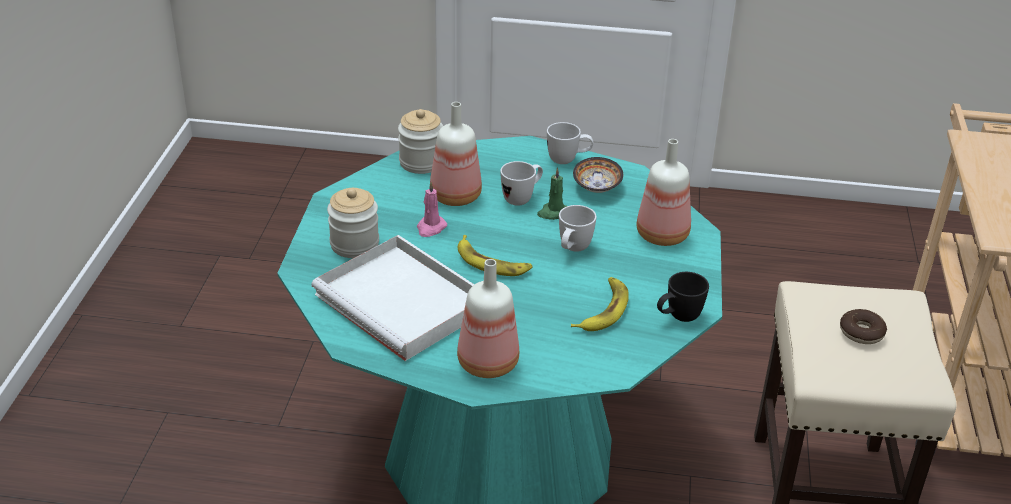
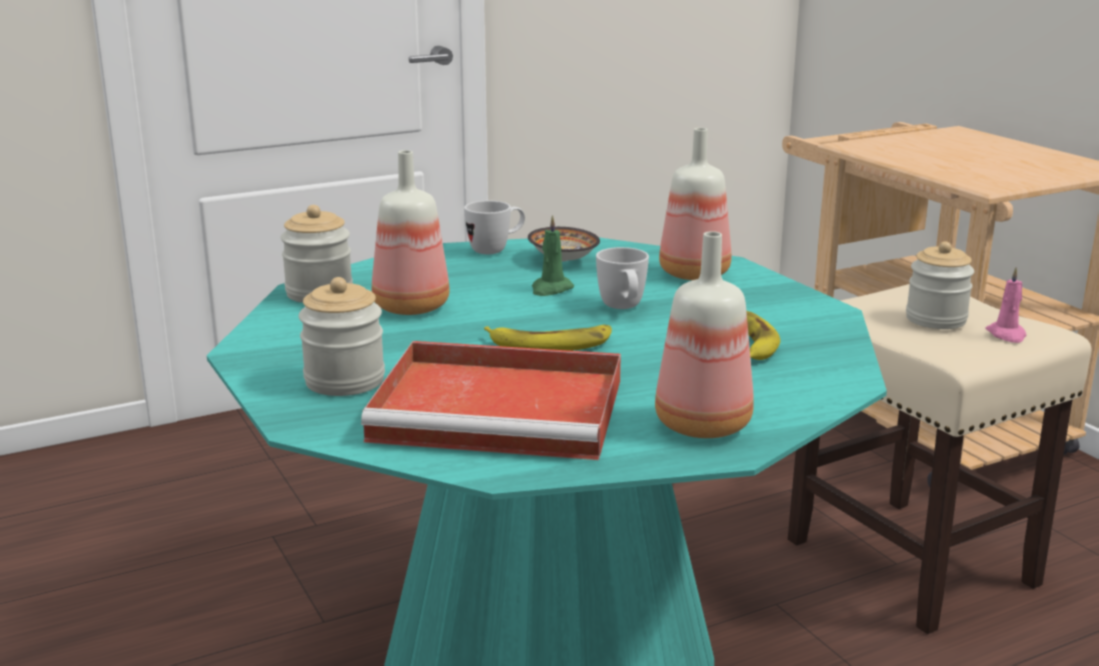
camera: 35 degrees left, 15 degrees down
white tray [311,235,474,361] -> red tray [361,341,621,460]
pink candle [417,182,447,237] -> pink candle moved to [986,267,1026,343]
white mug [500,161,543,206] -> none
black mug [657,272,709,322] -> none
donut [840,309,887,344] -> jar [906,241,974,329]

